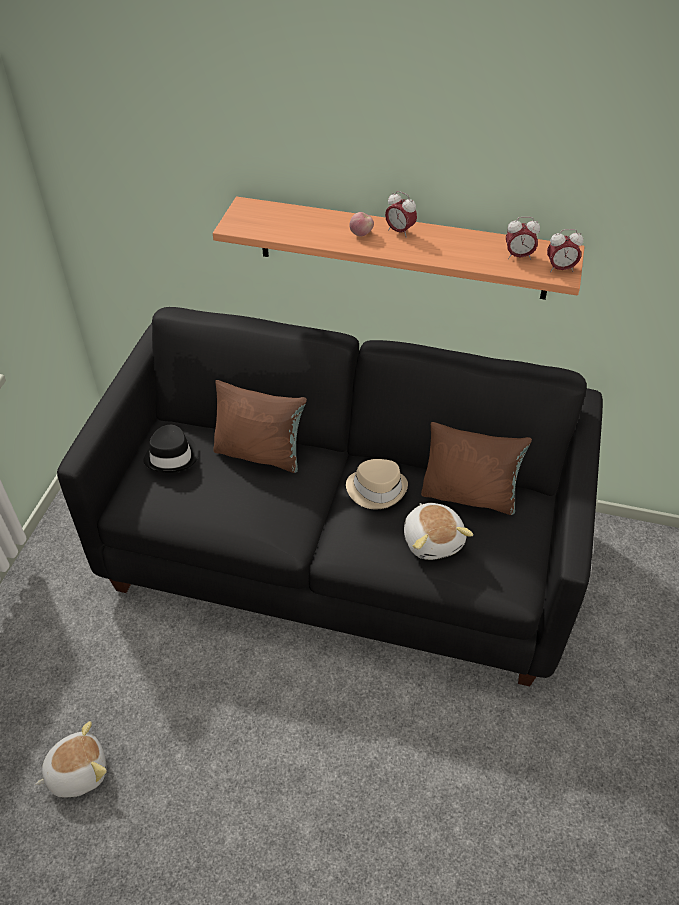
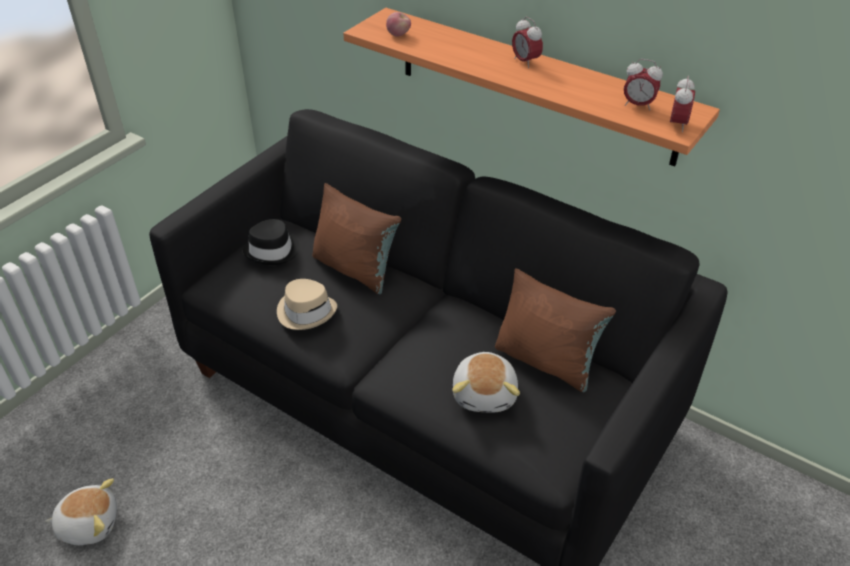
camera: 20 degrees right, 5 degrees down
beige hat [346,459,408,509] -> beige hat moved to [277,279,337,330]
apple [349,212,374,237] -> apple moved to [386,12,411,37]
alarm clock [547,229,583,273] -> alarm clock turned 90 degrees counterclockwise [670,76,695,133]

